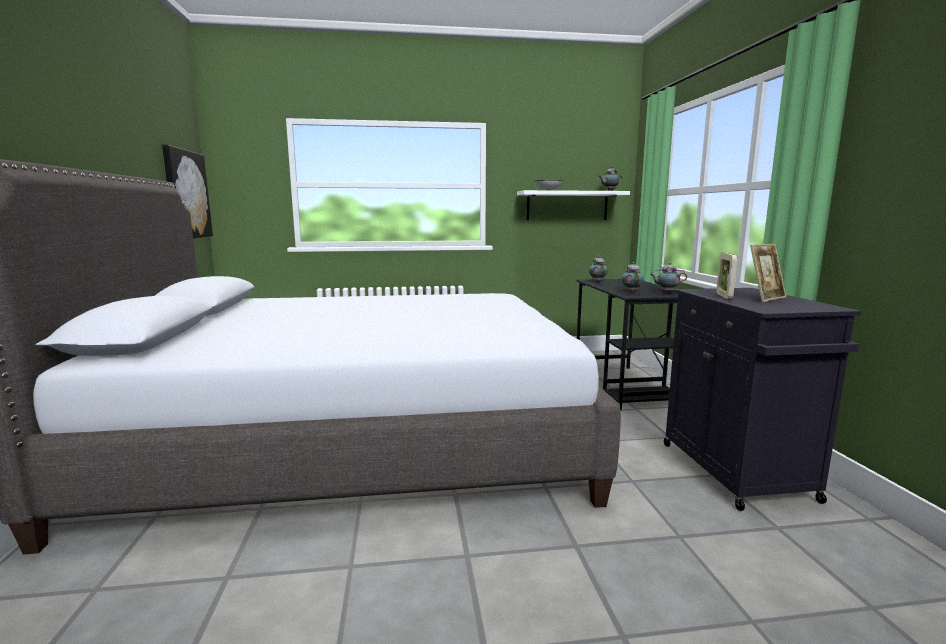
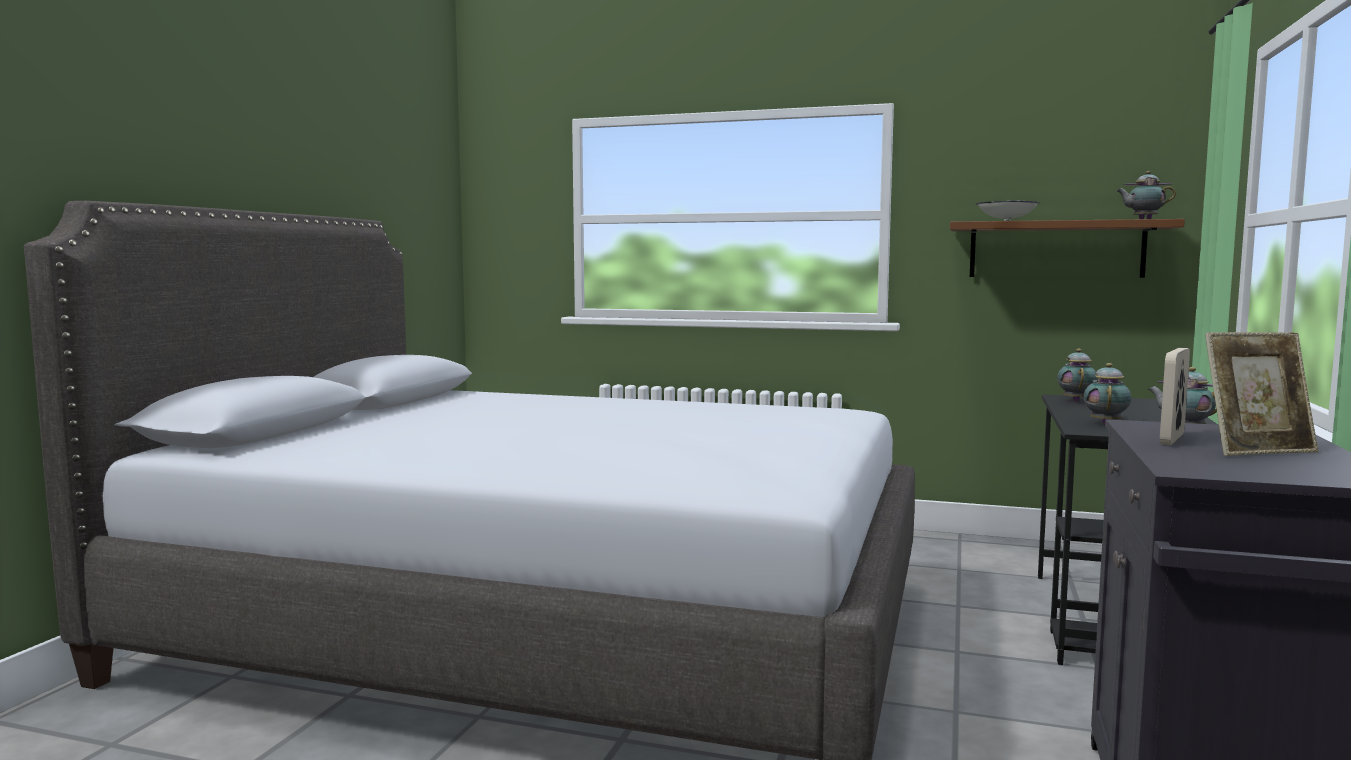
camera: 25 degrees right, 5 degrees down
picture [162,145,213,238] -> none
white shelf [517,190,630,220] -> brown shelf [950,219,1185,278]

